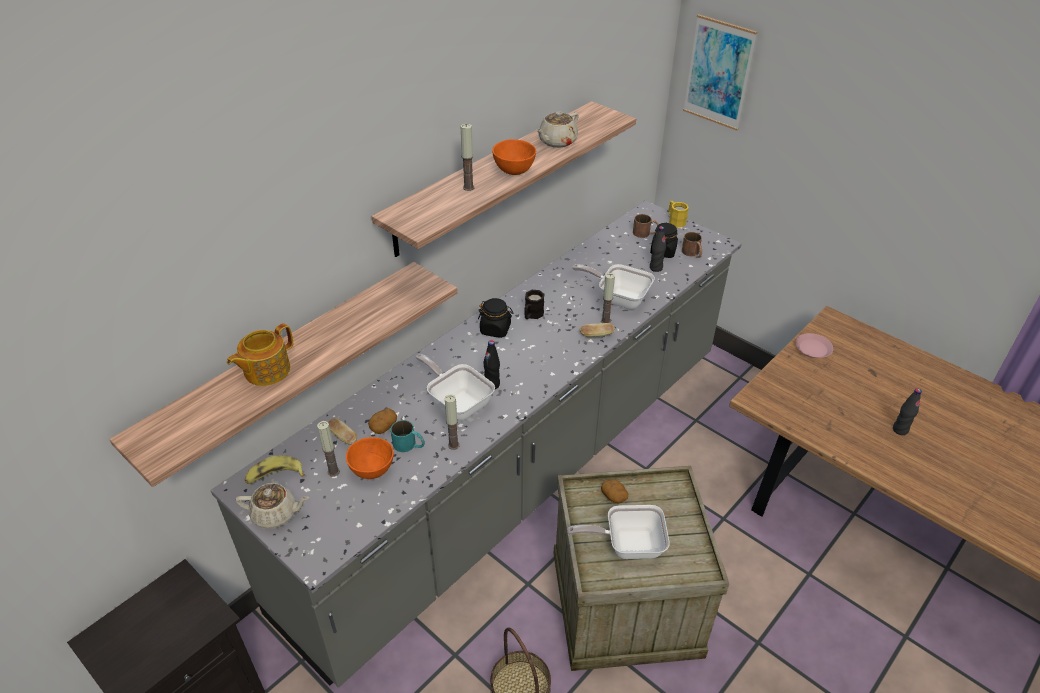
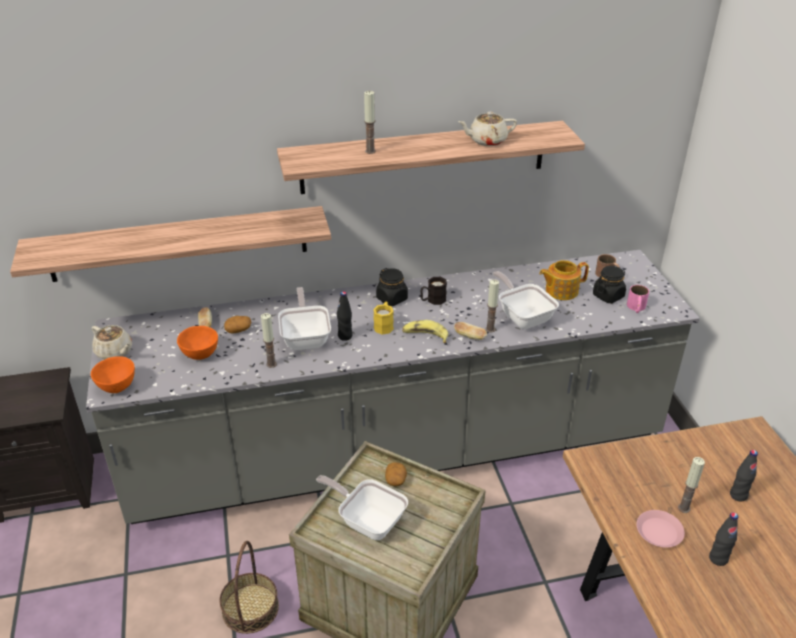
camera: 35 degrees right, 5 degrees down
teapot [227,323,293,386] -> teapot moved to [539,260,589,300]
banana [245,455,304,484] -> banana moved to [402,320,448,343]
candle [317,421,340,477] -> candle moved to [678,457,705,513]
turquoise mug [391,420,425,452] -> none
orange bowl [492,139,536,175] -> orange bowl moved to [91,356,135,393]
black bottle [650,226,666,272] -> black bottle moved to [730,450,758,502]
yellow mug [669,201,689,228] -> yellow mug moved to [373,302,394,334]
brown mug [682,232,702,258] -> pink mug [627,285,649,313]
picture [683,14,757,131] -> none
pink plate [796,333,833,358] -> pink plate moved to [636,510,685,548]

